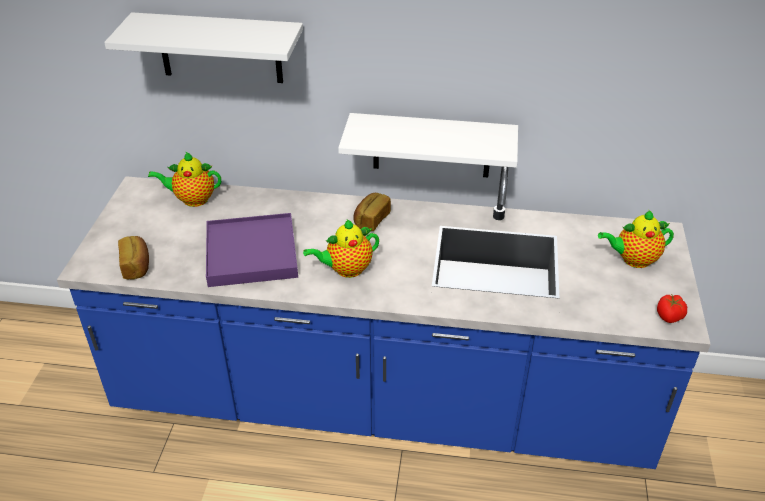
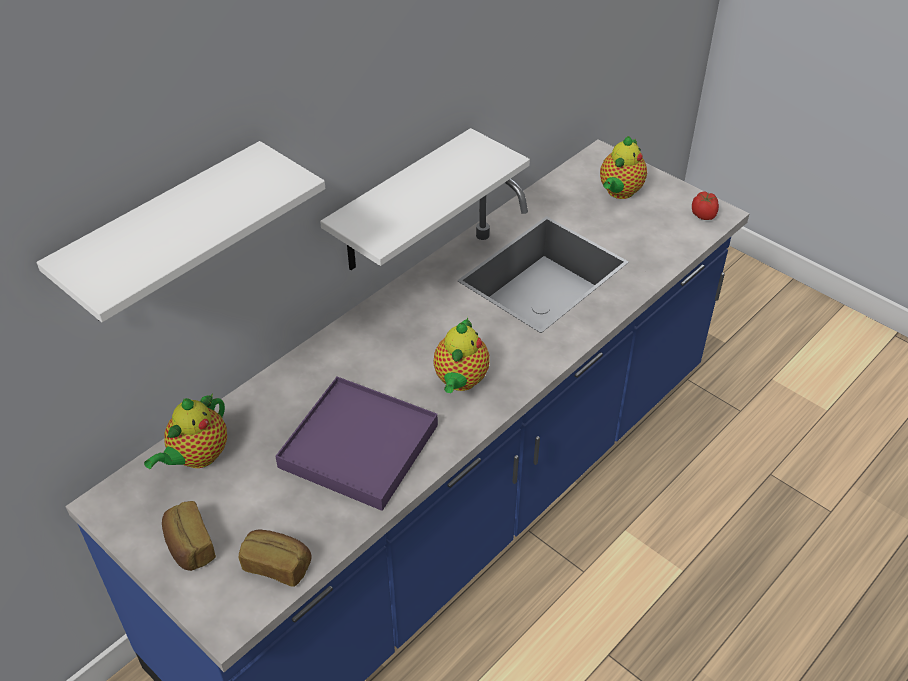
camera: 55 degrees left, 5 degrees up
bread [353,193,391,231] -> bread moved to [162,501,216,571]

